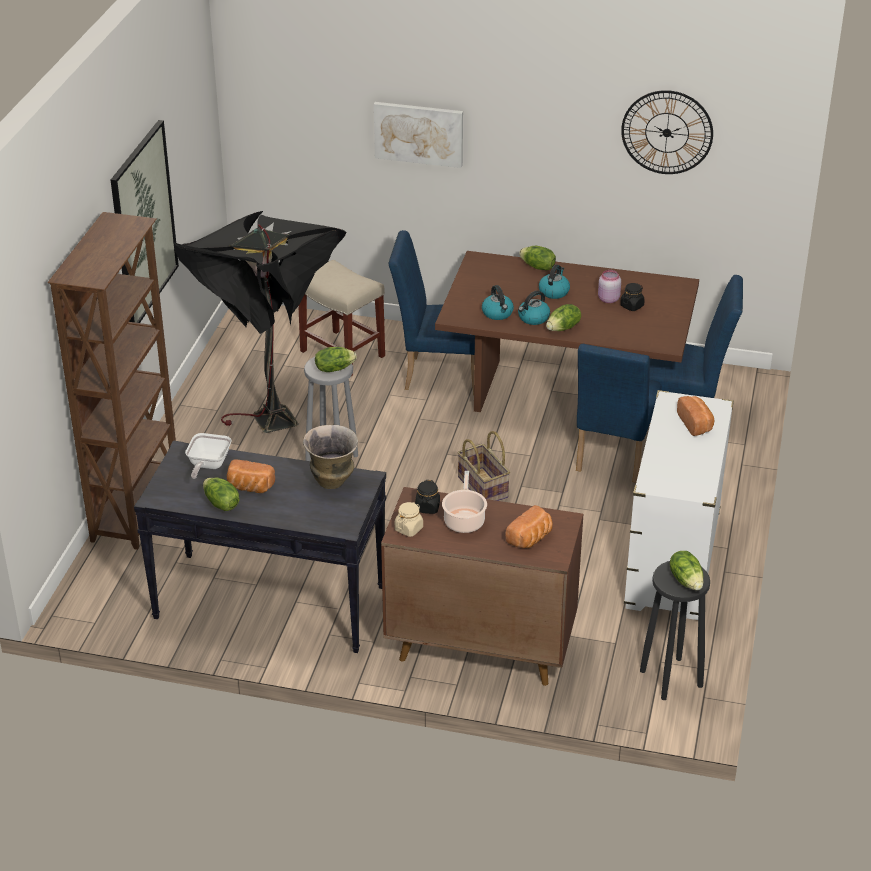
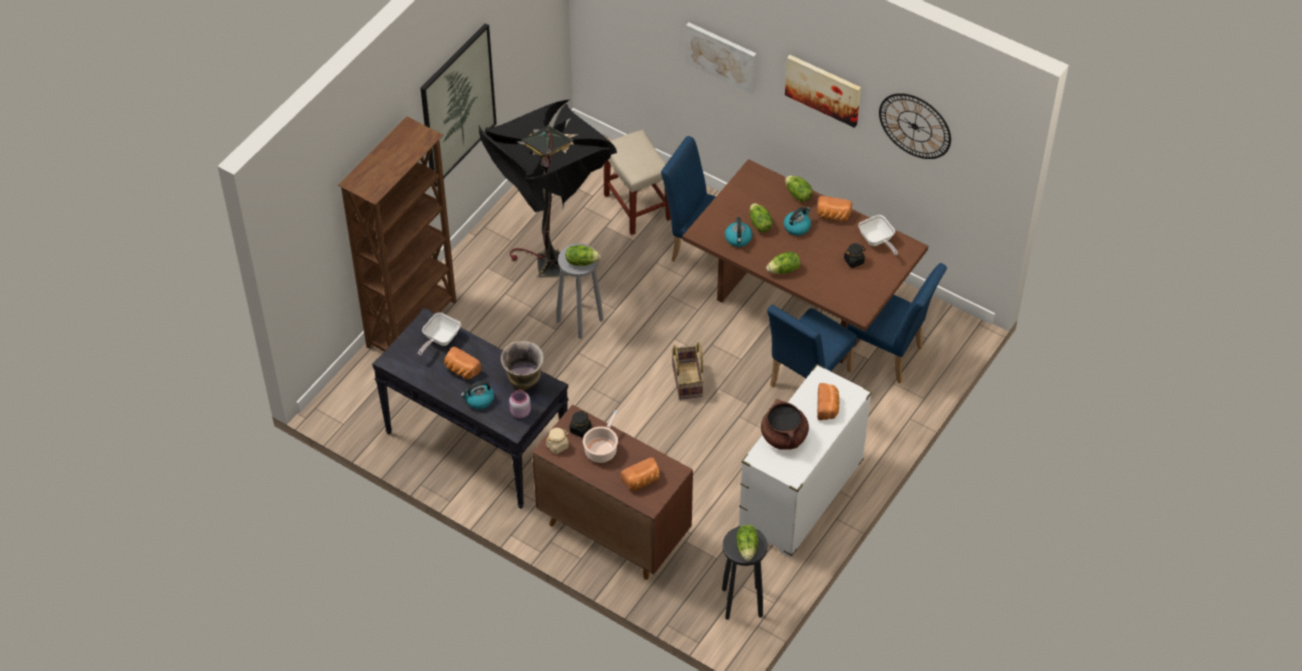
camera: 20 degrees right, 15 degrees up
lettuce [203,478,239,511] -> lettuce moved to [750,203,773,232]
kettle [518,291,550,325] -> kettle moved to [461,381,494,409]
pink jar [598,270,621,303] -> pink jar moved to [509,390,531,418]
none -> brown cooking pot [761,399,809,450]
none -> picture [785,55,861,128]
none -> bread [817,196,852,221]
none -> frying pan [858,215,898,255]

